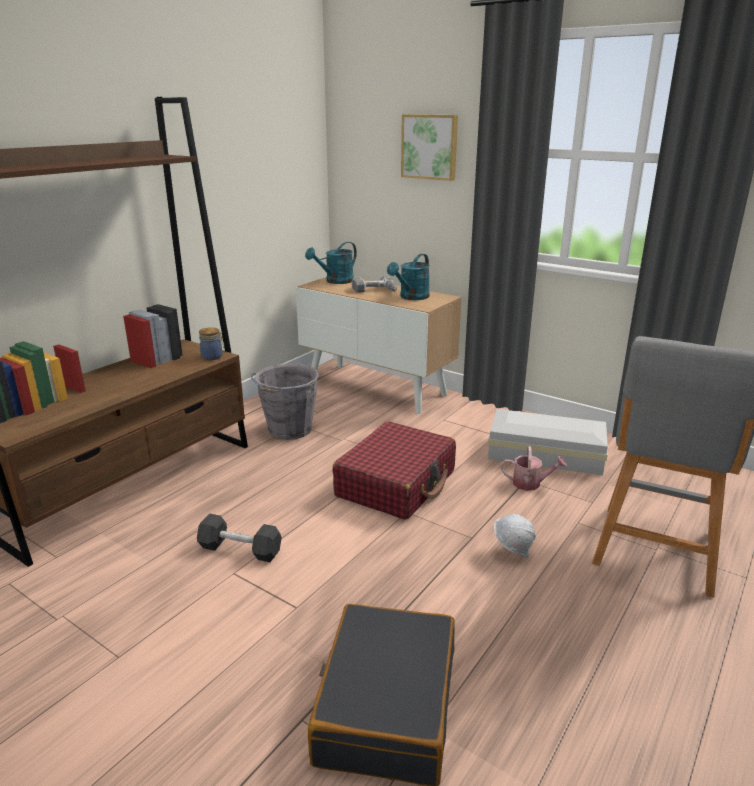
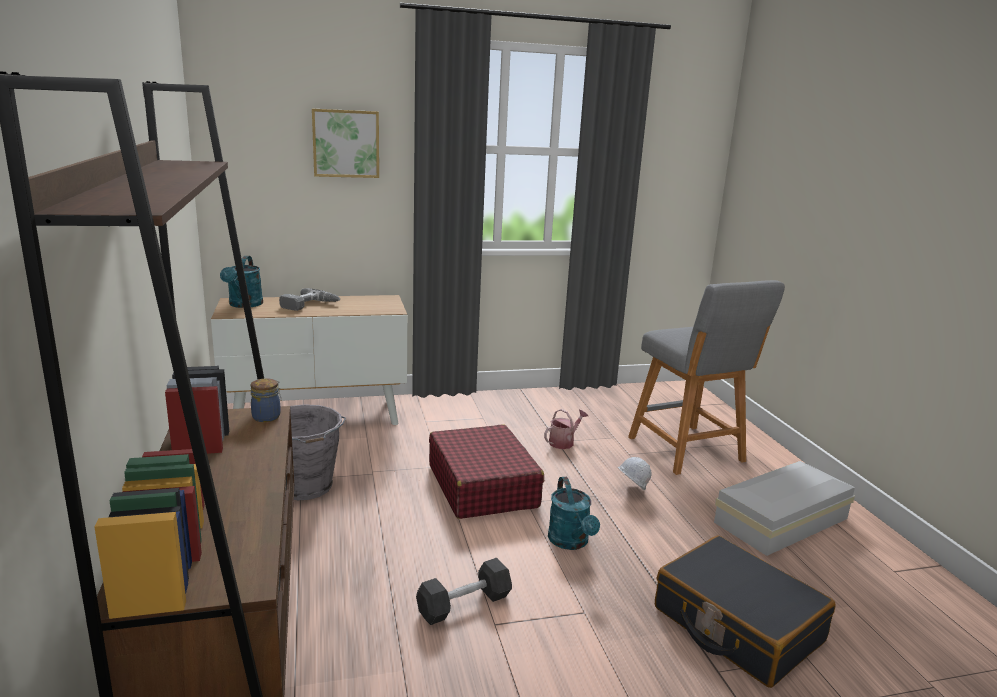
camera: 50 degrees left, 5 degrees down
turquoise watering can [387,254,430,300] -> turquoise watering can moved to [548,477,600,550]
white storage box [488,409,608,475] -> white storage box moved to [714,461,855,556]

